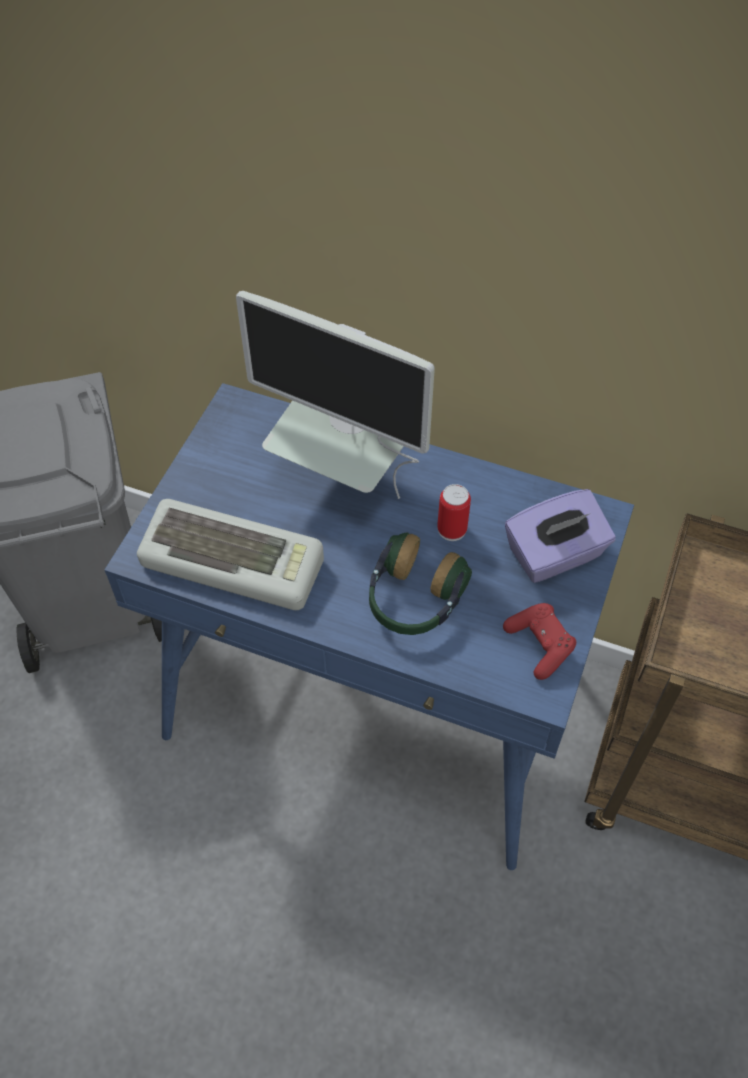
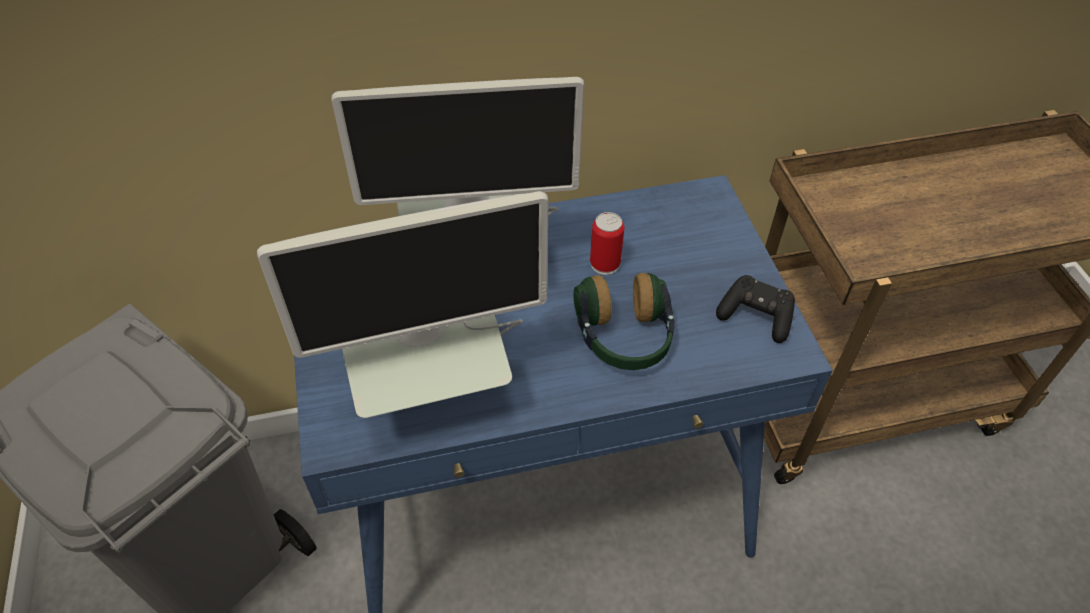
camera: 35 degrees left, 5 degrees down
keyboard [137,499,324,610] -> monitor [257,191,549,418]
red game controller [503,603,576,680] -> black game controller [716,275,795,343]
purple tissue box [505,489,616,583] -> none

